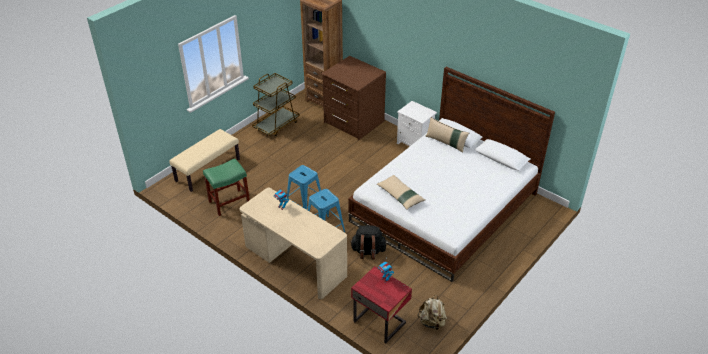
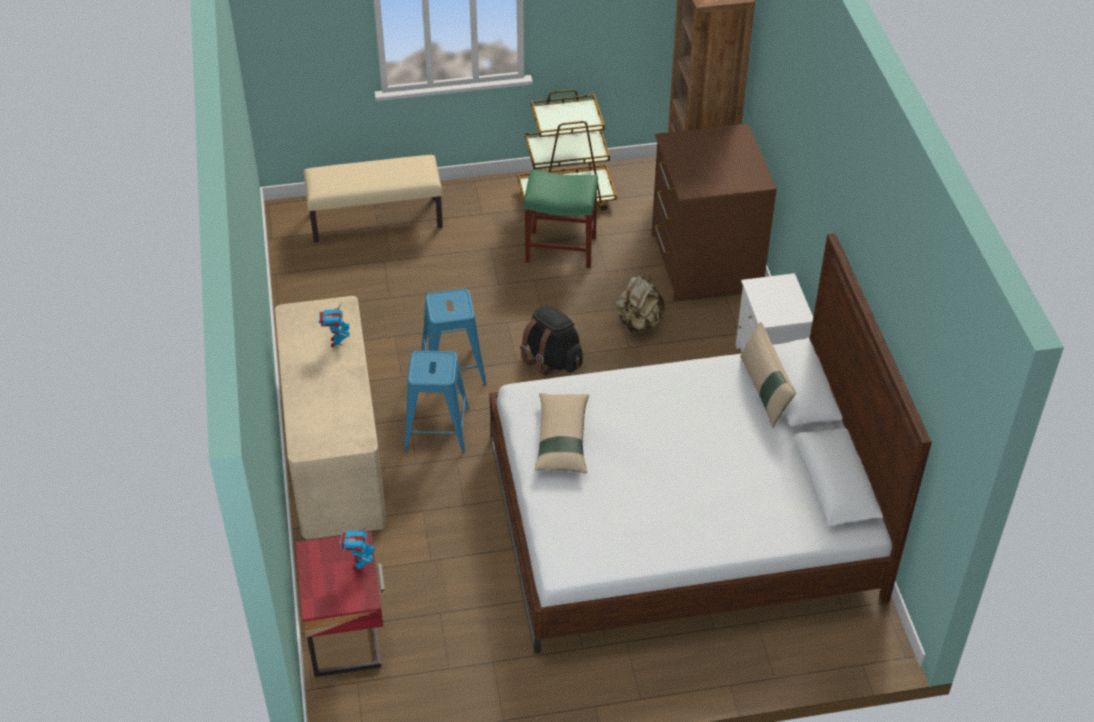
camera: 40 degrees right, 5 degrees up
green stool [203,159,250,216] -> green stool moved to [524,170,598,268]
black backpack [350,225,386,259] -> black backpack moved to [520,305,583,376]
beige backpack [417,295,447,330] -> beige backpack moved to [616,275,665,334]

